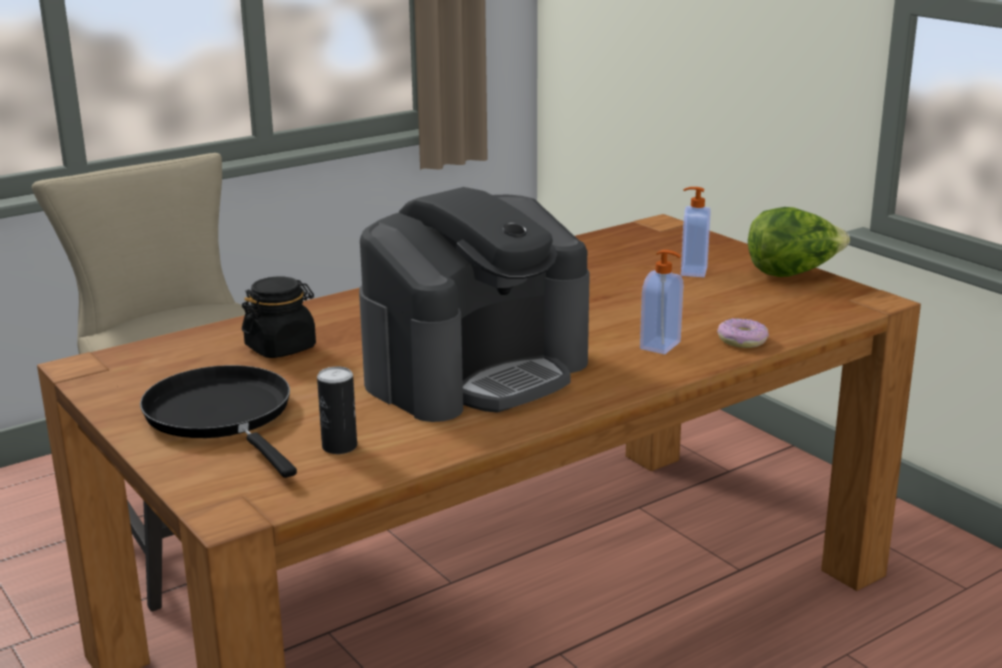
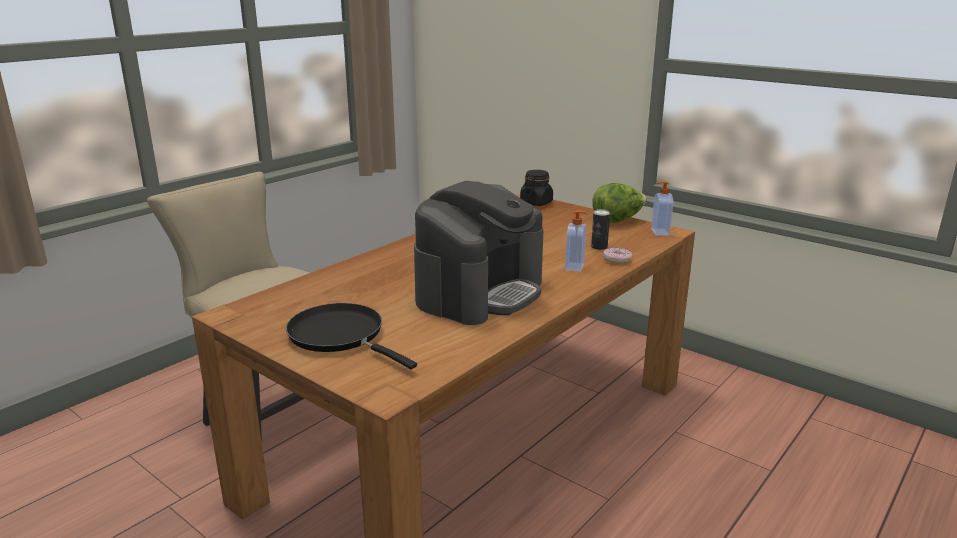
camera: 15 degrees left, 0 degrees up
black jar [242,277,316,358] -> black jar moved to [520,170,553,206]
can [317,367,357,454] -> can moved to [591,209,610,250]
soap dispenser [681,187,710,277] -> soap dispenser moved to [651,181,673,235]

